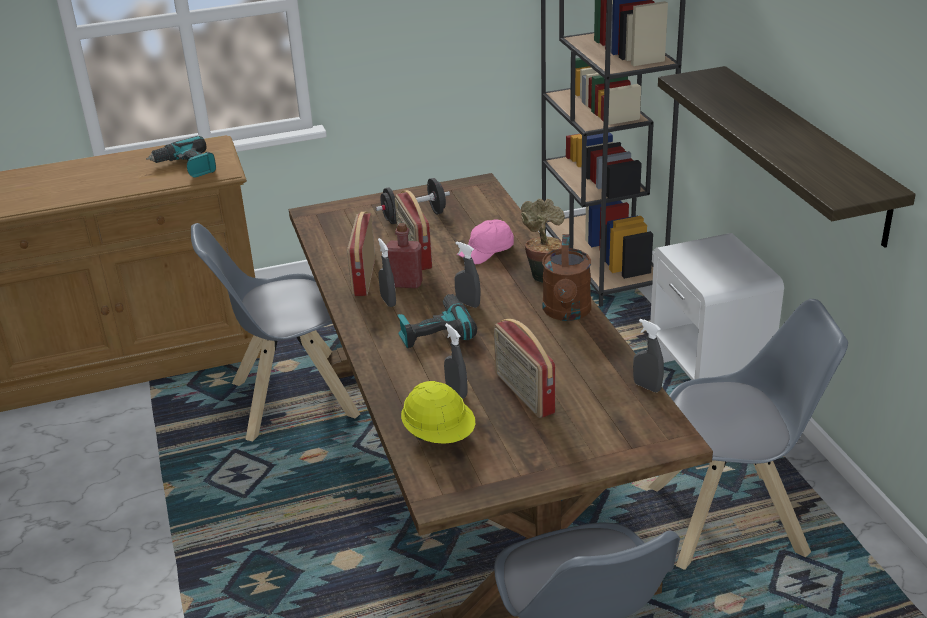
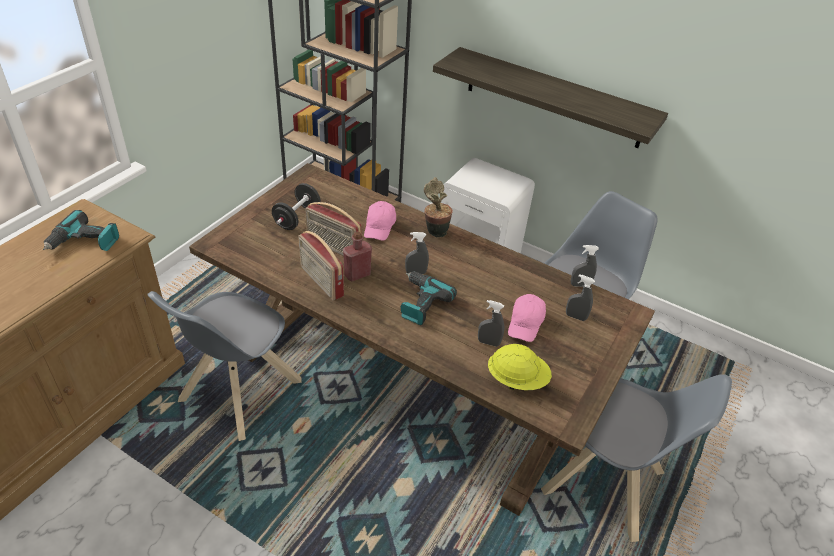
camera: 45 degrees left, 10 degrees up
grey spray bottle [378,238,396,307] -> grey spray bottle moved to [566,274,595,321]
radio [494,319,555,418] -> pink cap [508,294,546,342]
brown watering can [542,234,591,321] -> none

